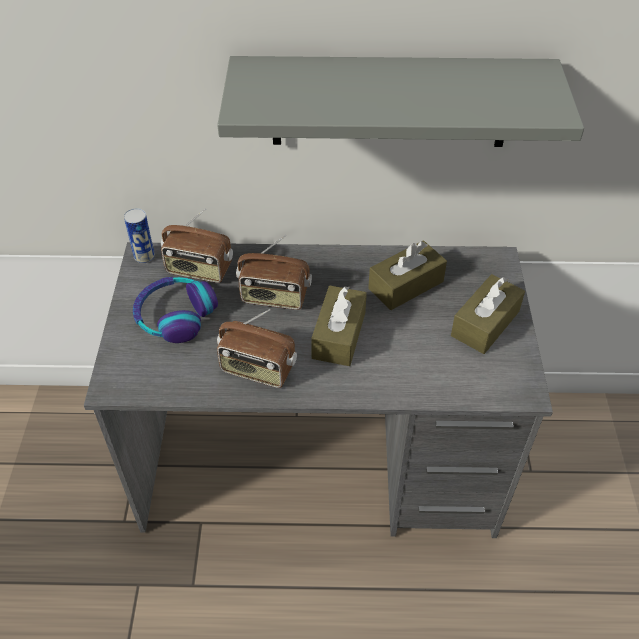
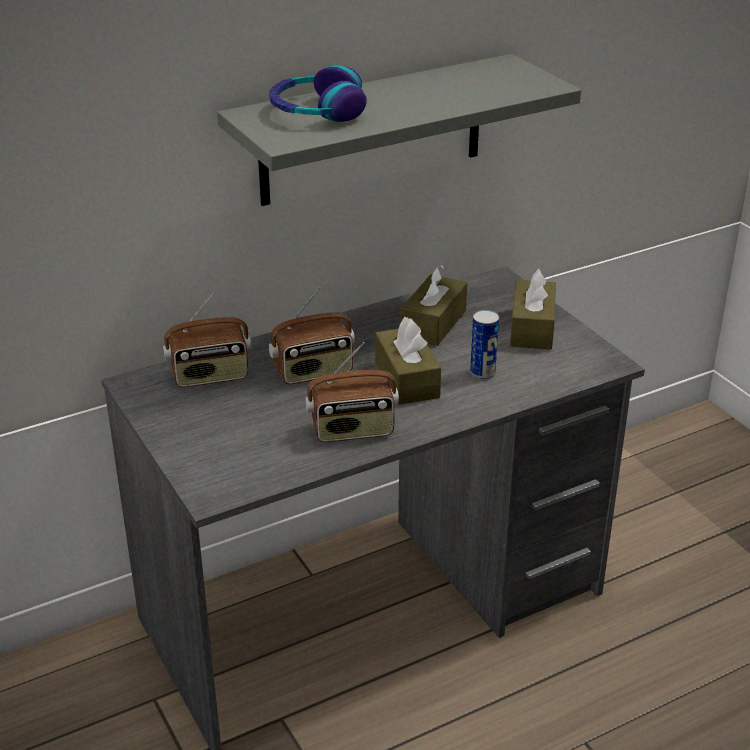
camera: 30 degrees left, 15 degrees down
can [124,208,155,263] -> can moved to [470,310,499,380]
headphones [133,277,218,343] -> headphones moved to [269,65,367,122]

